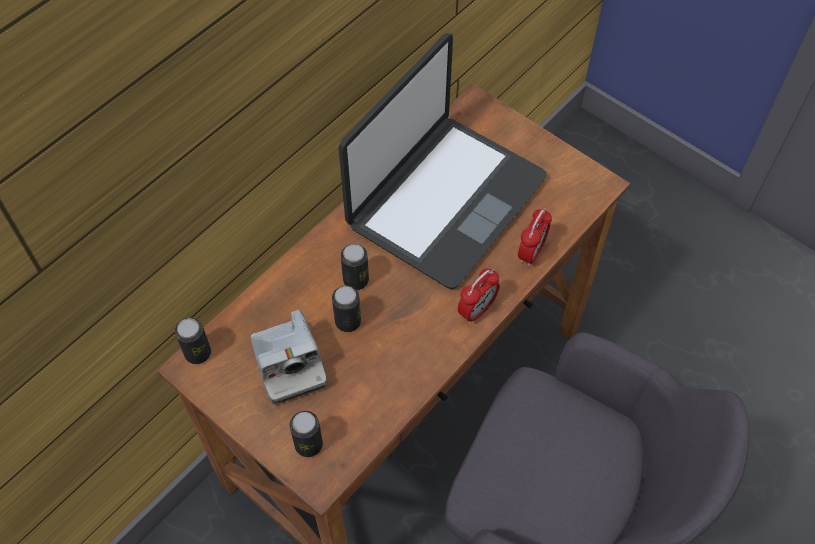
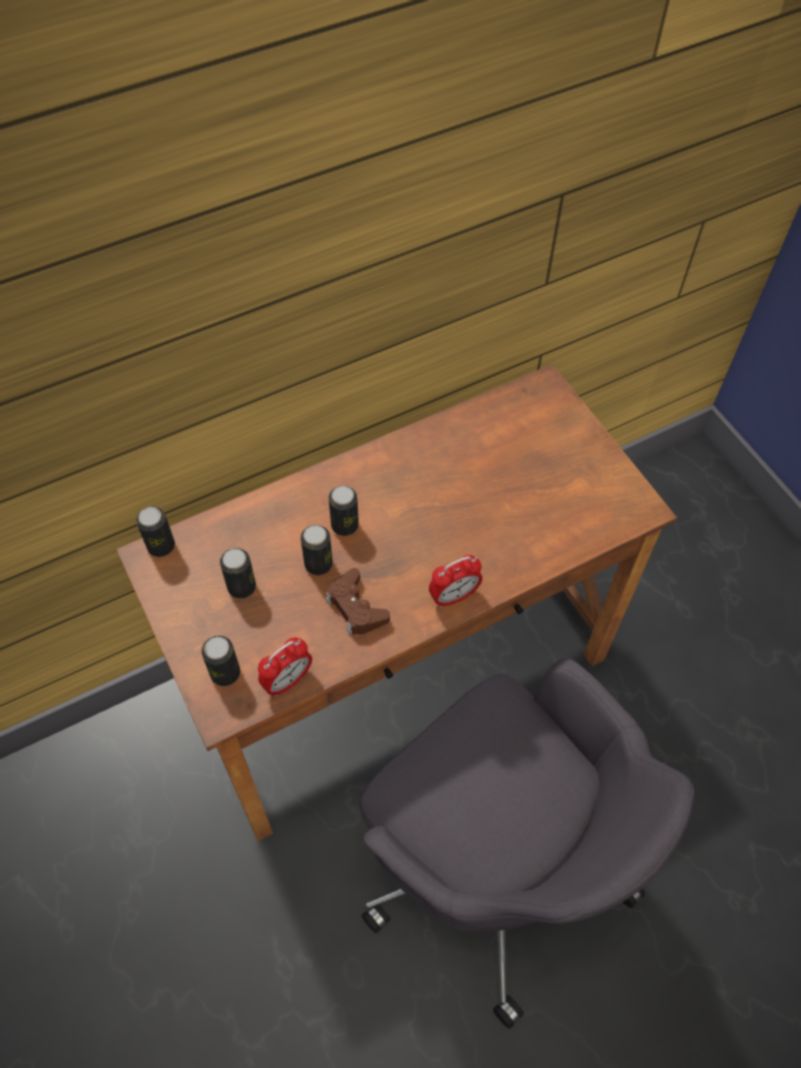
camera: 20 degrees right, 0 degrees up
camera [251,310,327,405] -> can [220,548,256,599]
laptop [339,33,547,289] -> none
alarm clock [518,208,552,267] -> alarm clock moved to [258,637,312,697]
none -> brown game controller [326,568,390,635]

